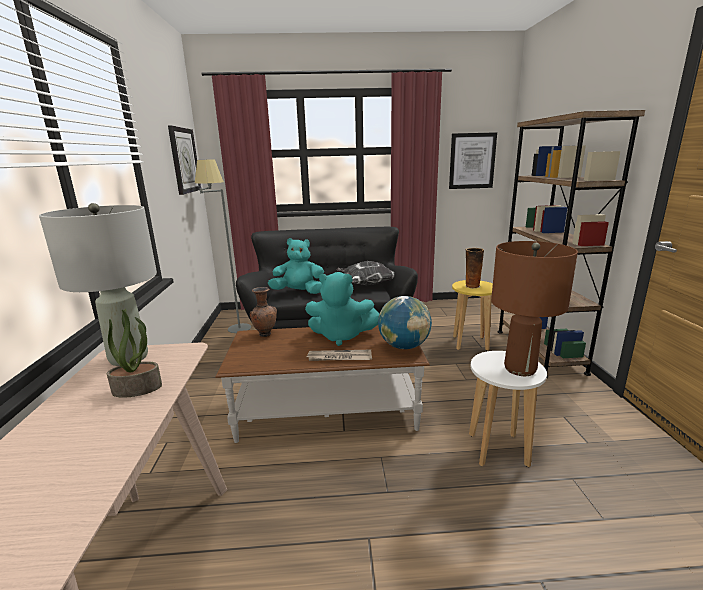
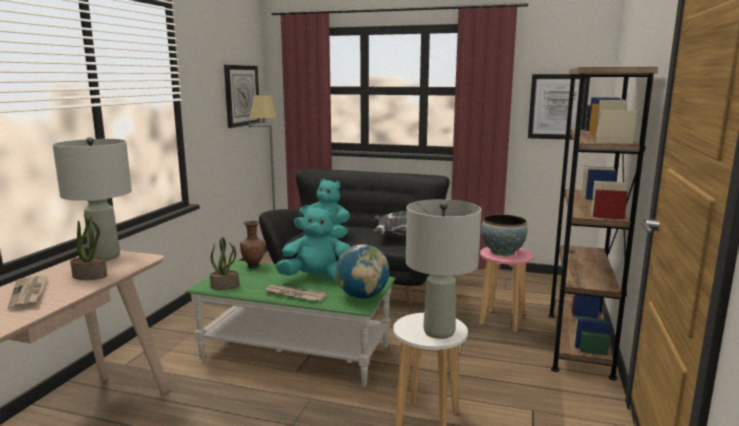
camera: 20 degrees right, 5 degrees down
brown coffee table [215,325,430,443] -> green coffee table [185,260,396,387]
turquoise plush toy [305,272,380,346] -> turquoise plush toy turned 150 degrees clockwise [275,205,350,281]
yellow stool [452,280,493,351] -> pink stool [479,247,534,332]
vase [465,248,484,289] -> bowl [481,214,528,256]
brown table lamp [491,241,578,376] -> grey table lamp [406,199,481,339]
none -> newspaper [7,276,48,311]
none -> potted plant [210,237,239,290]

